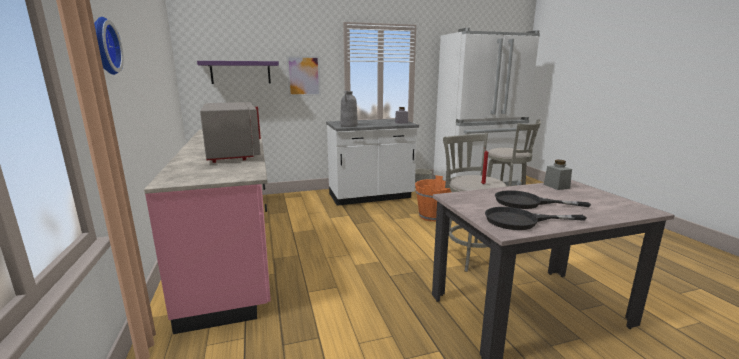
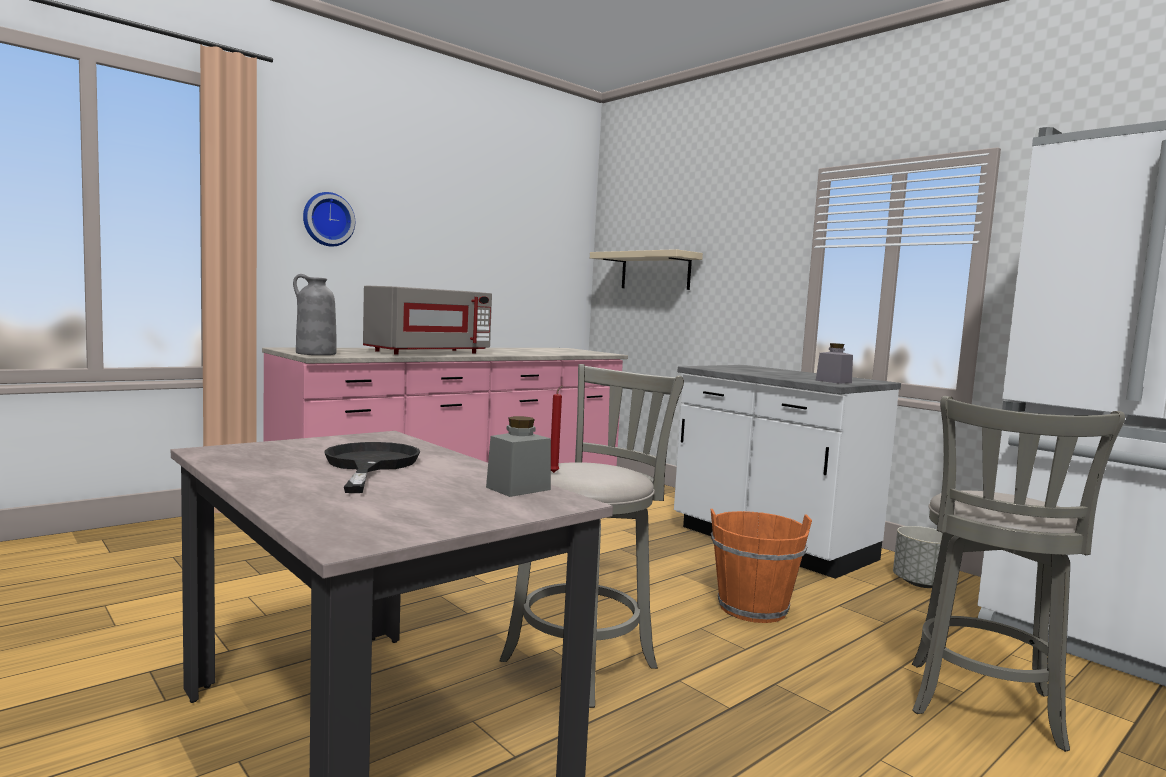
camera: 65 degrees right, 10 degrees down
purple shelf [197,61,279,84] -> beige shelf [590,249,703,290]
picture [286,56,321,96] -> none
grey vase [341,90,358,127] -> grey vase moved to [293,274,337,355]
black frying pan [485,207,587,230] -> none

